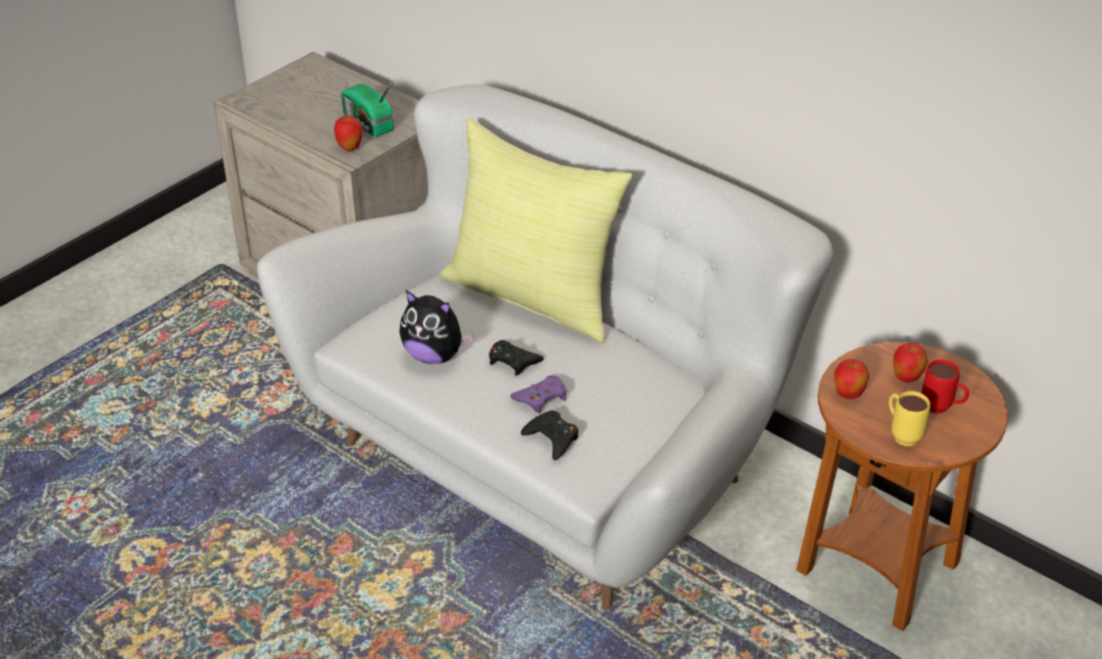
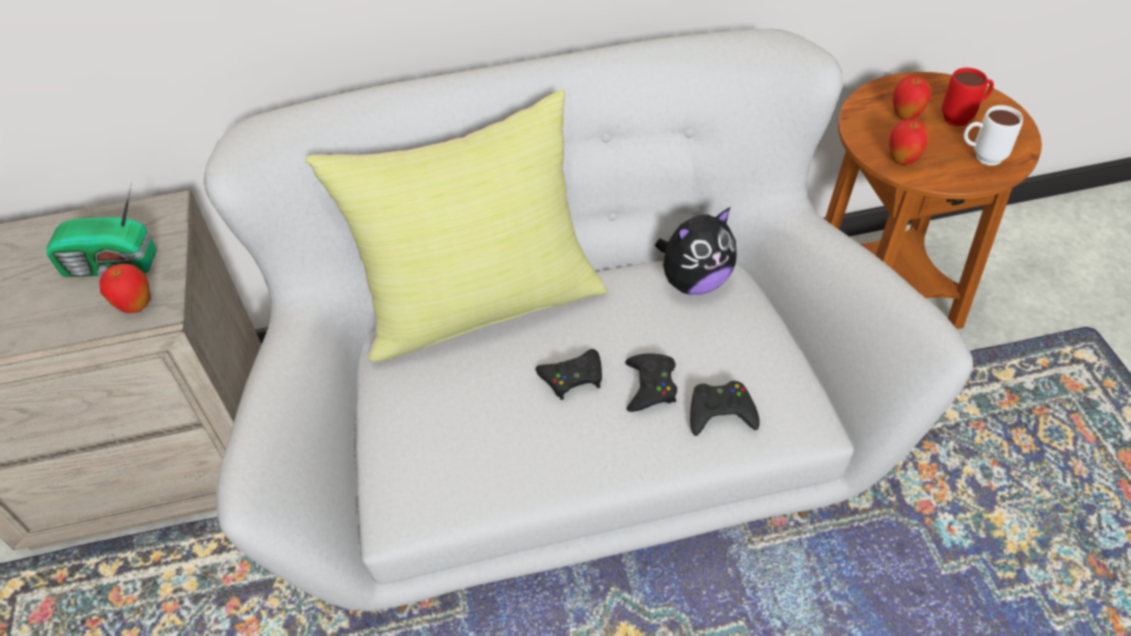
camera: 50 degrees left, 10 degrees up
plush toy [399,290,473,364] -> plush toy moved to [655,207,737,295]
purple game controller [510,375,567,413] -> black game controller [625,354,677,412]
yellow mug [889,391,930,446] -> white mug [963,105,1023,166]

